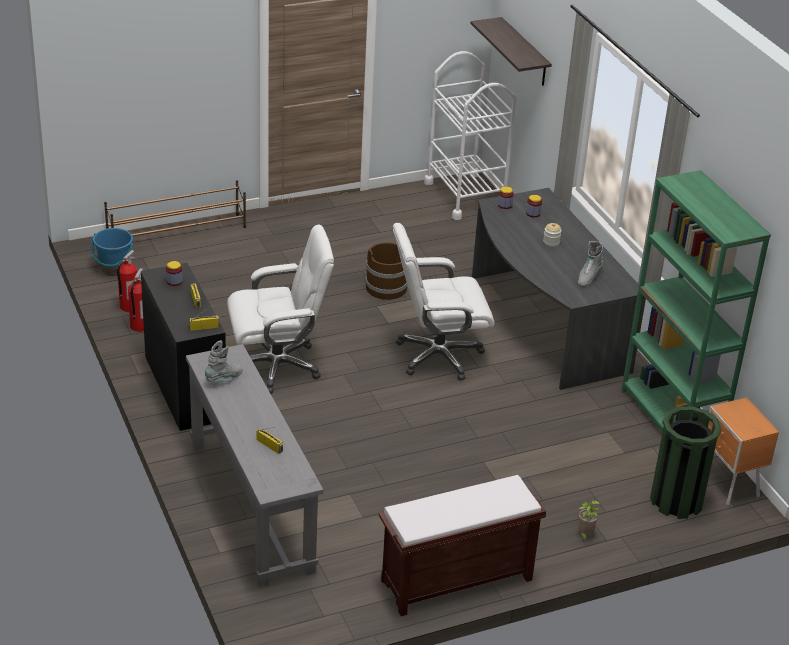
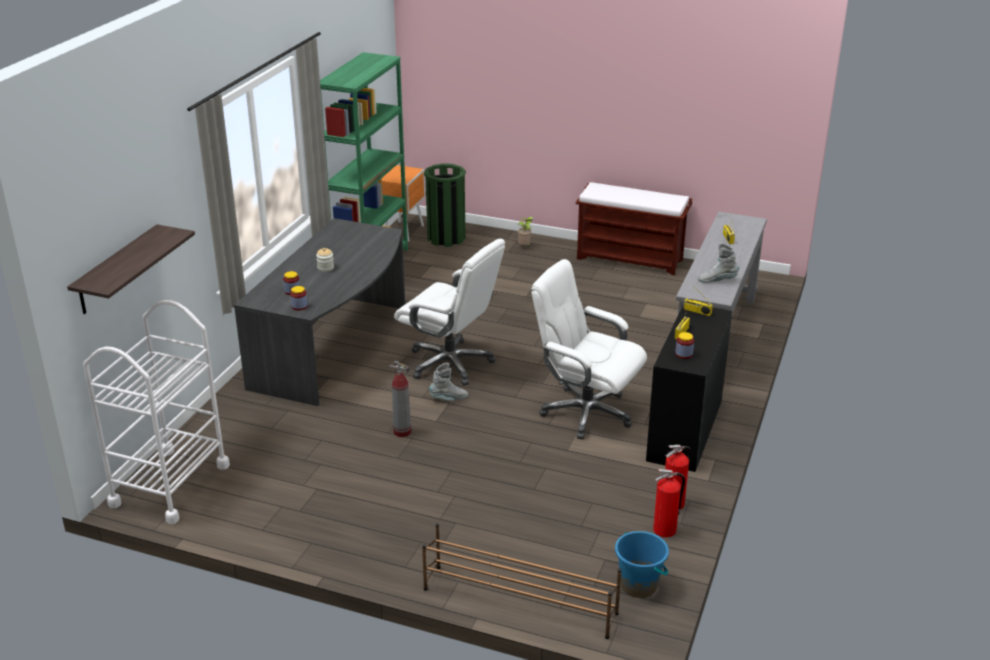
camera: 135 degrees left, 5 degrees down
brown bucket [366,242,407,300] -> fire extinguisher [389,361,411,437]
grey boot [578,241,603,287] -> grey boot moved to [429,363,468,401]

